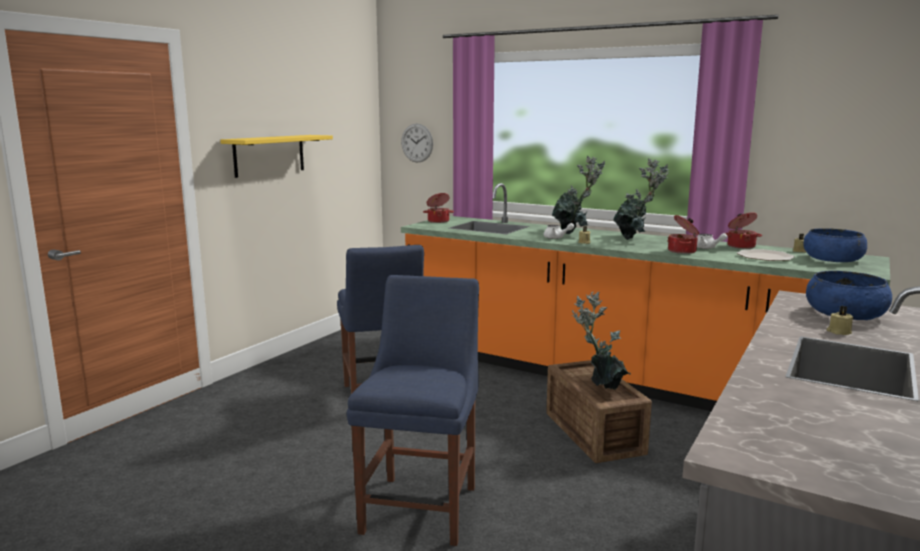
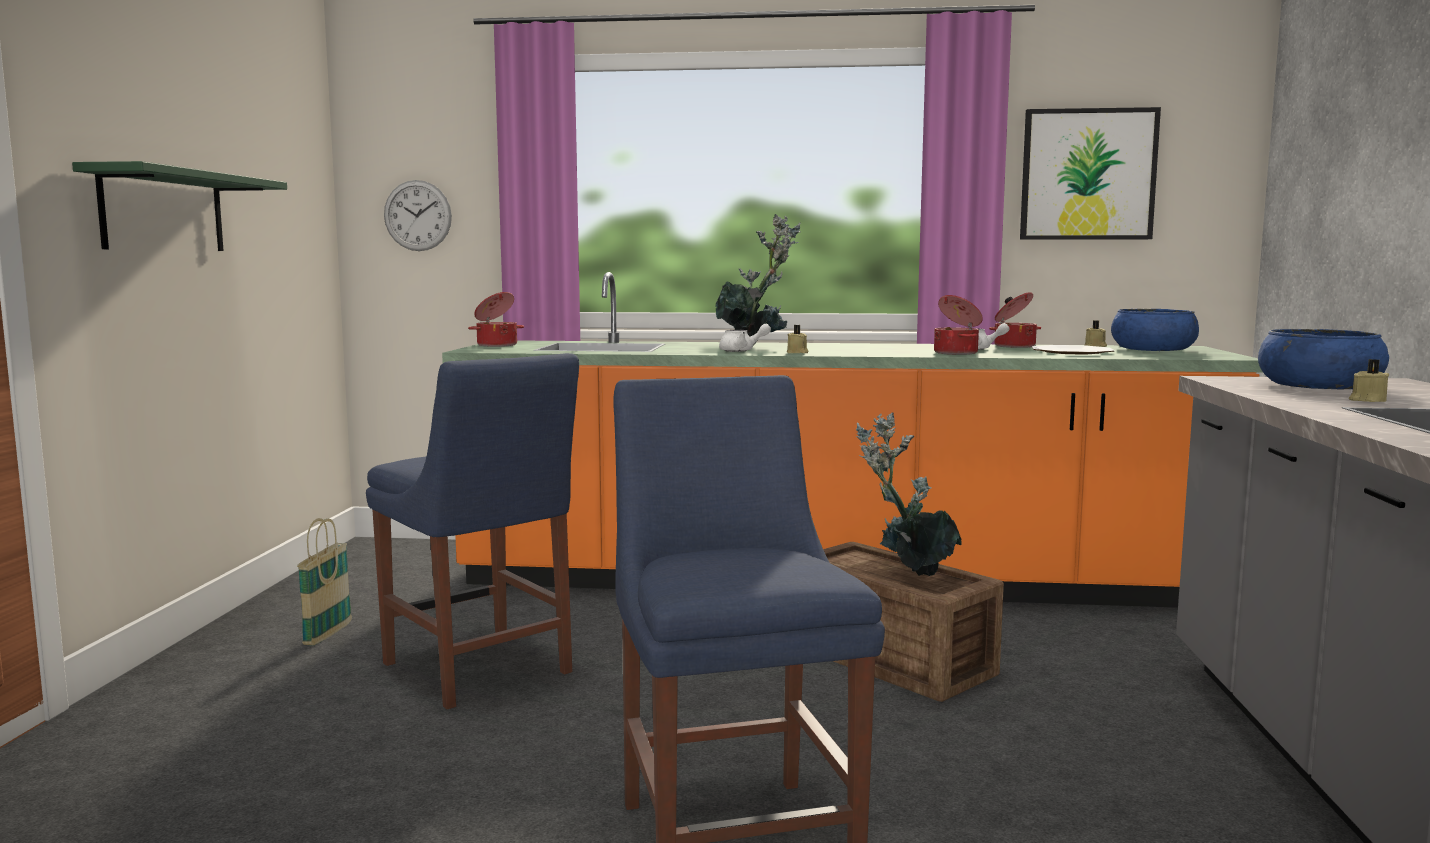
camera: 25 degrees left, 5 degrees down
yellow shelf [220,135,333,178] -> green shelf [72,161,287,251]
potted plant [613,158,669,240] -> none
none -> basket [297,518,352,646]
none -> picture [1020,107,1161,240]

